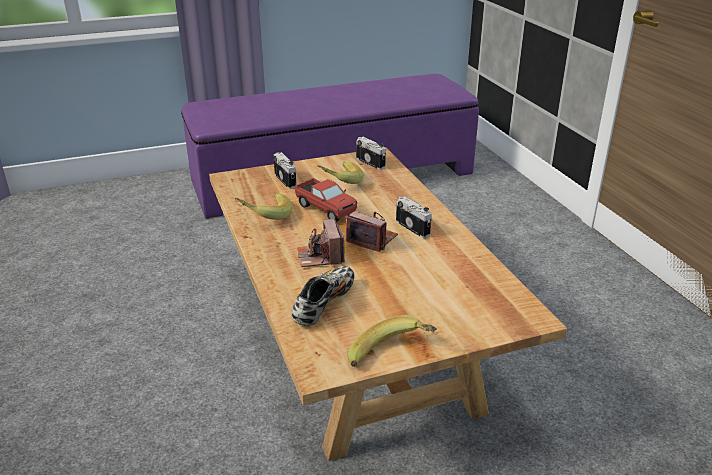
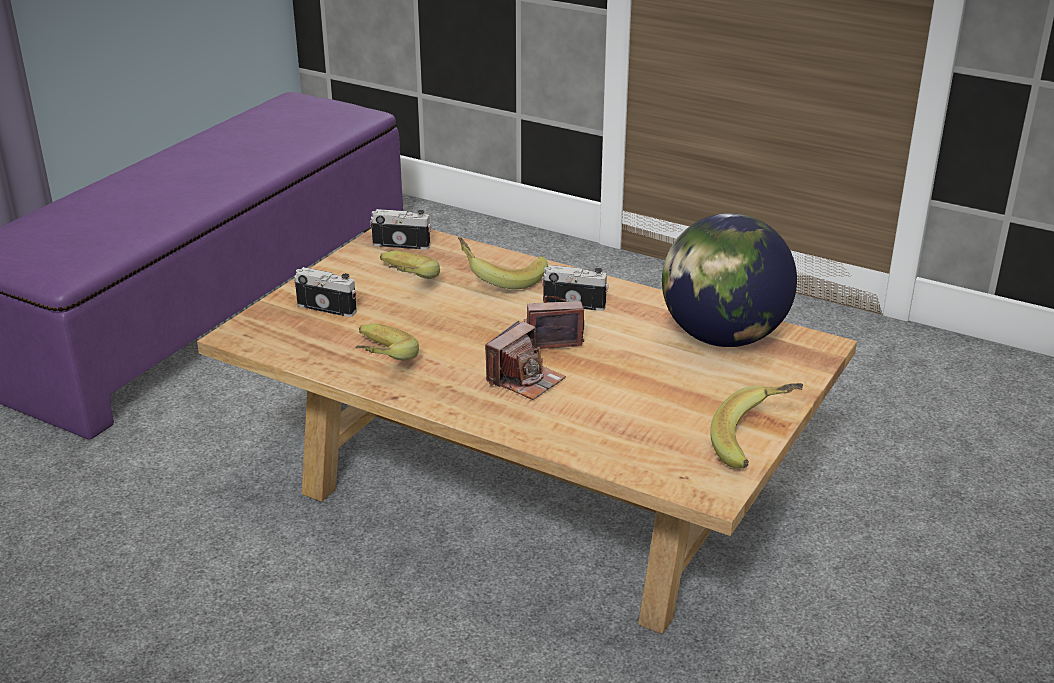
camera: 40 degrees left, 0 degrees up
shoe [292,266,355,326] -> none
toy truck [295,178,357,222] -> none
camera [297,219,345,267] -> camera turned 90 degrees counterclockwise [485,321,566,400]
none -> banana [458,237,548,289]
none -> globe [662,213,797,347]

